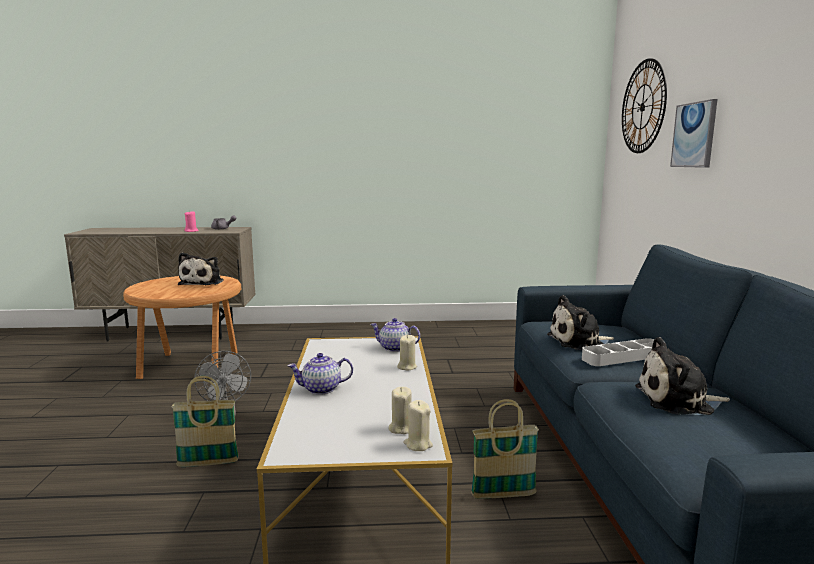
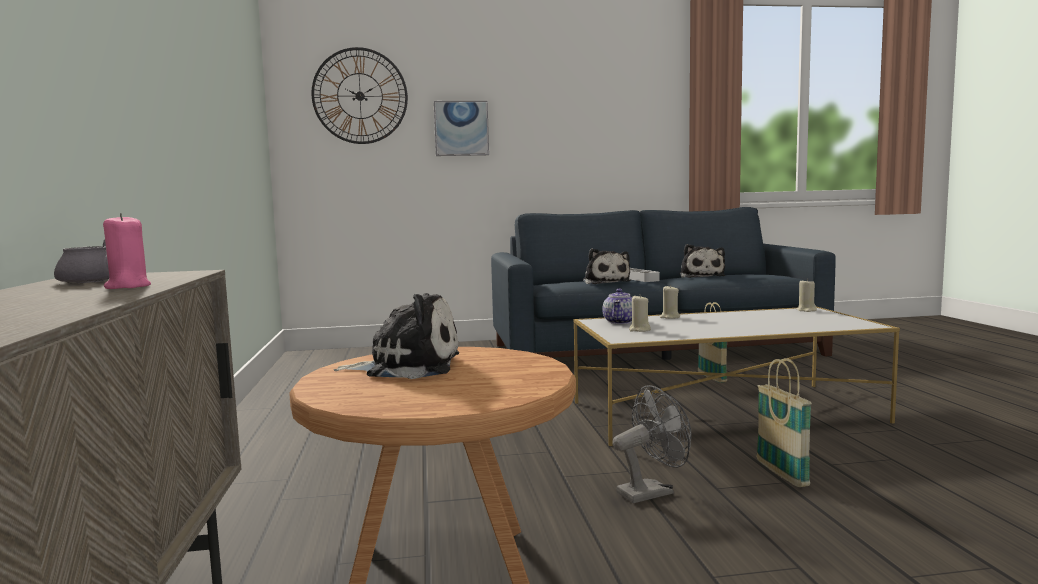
camera: 95 degrees left, 5 degrees down
teapot [288,353,353,395] -> none
beige candle [389,387,412,434] -> beige candle moved to [629,295,651,332]

